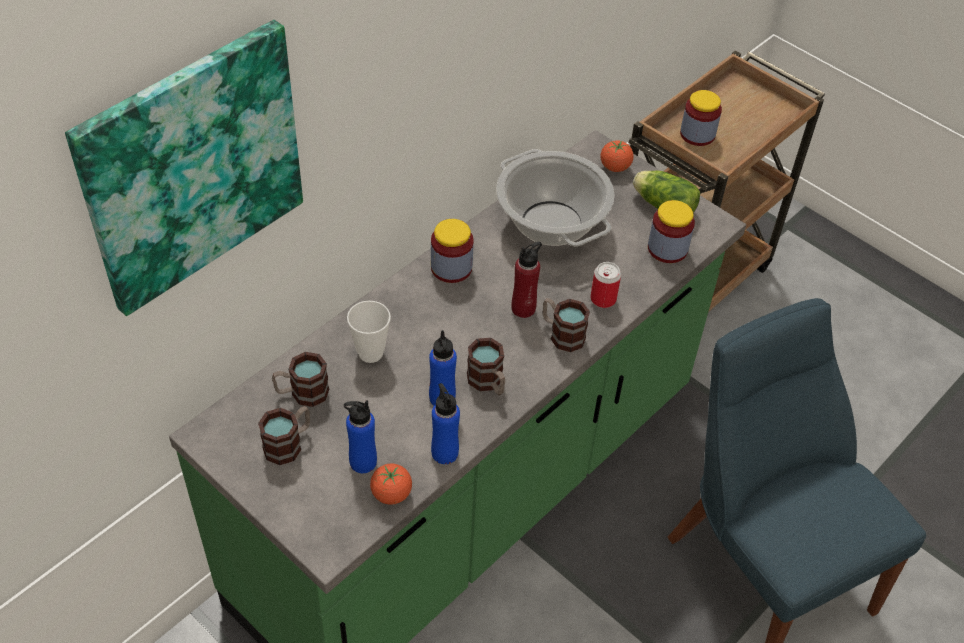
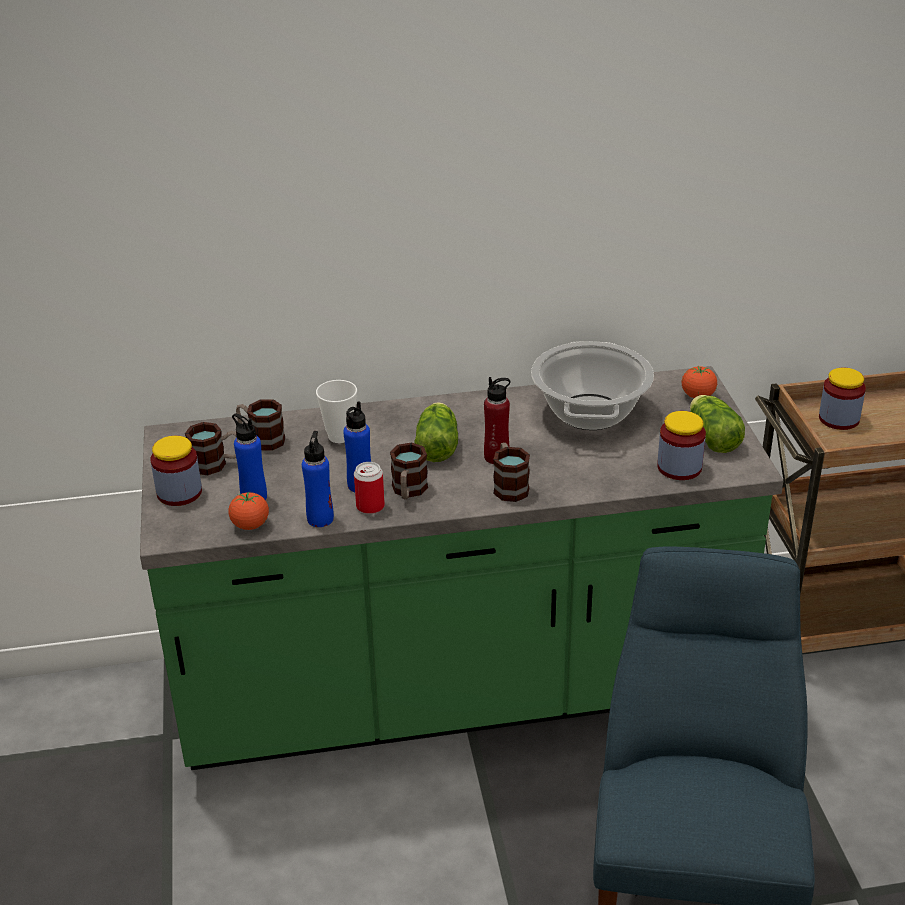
camera: 40 degrees right, 15 degrees down
picture [65,20,303,316] -> none
jar [431,219,474,283] -> jar moved to [150,436,202,506]
can [590,262,621,308] -> can moved to [354,462,385,514]
none -> lettuce [415,402,458,462]

